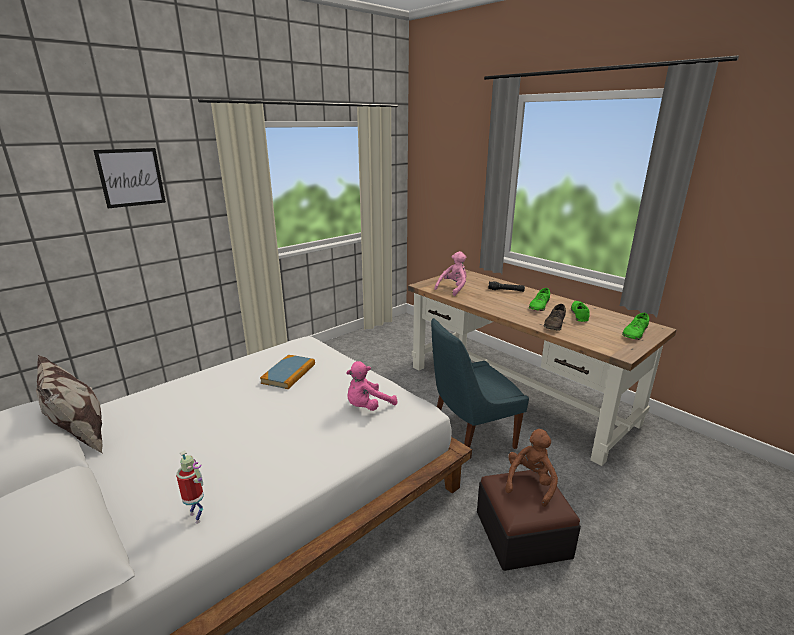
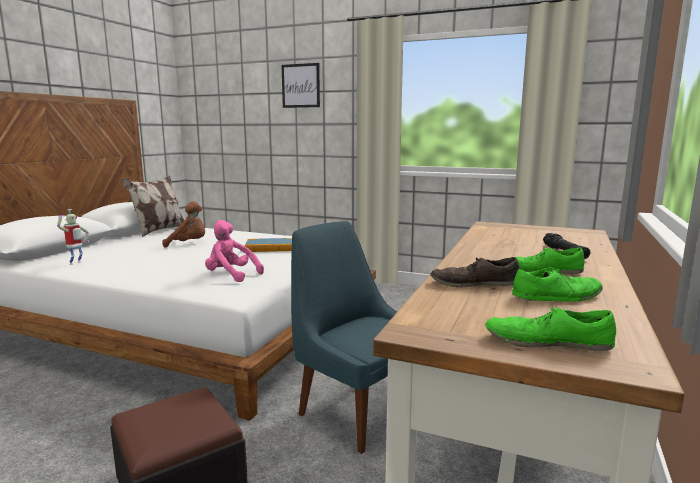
camera: 65 degrees right, 10 degrees down
pink plush toy [434,251,467,296] -> none
brown plush toy [505,429,558,507] -> brown plush toy moved to [162,201,205,248]

